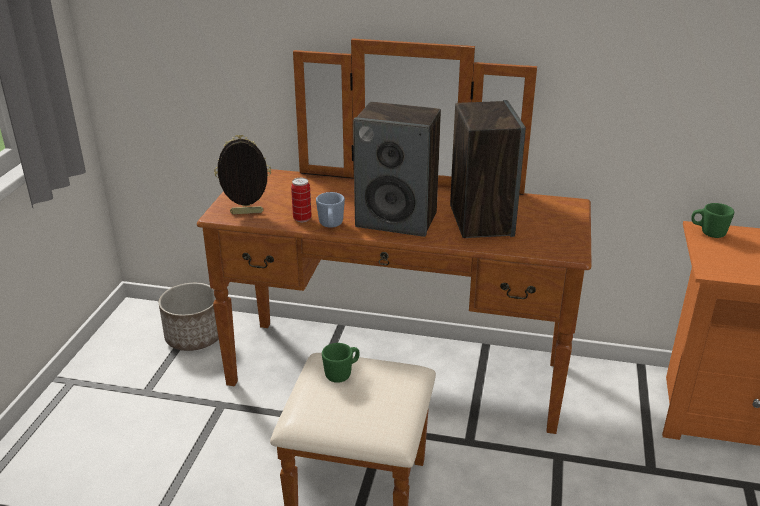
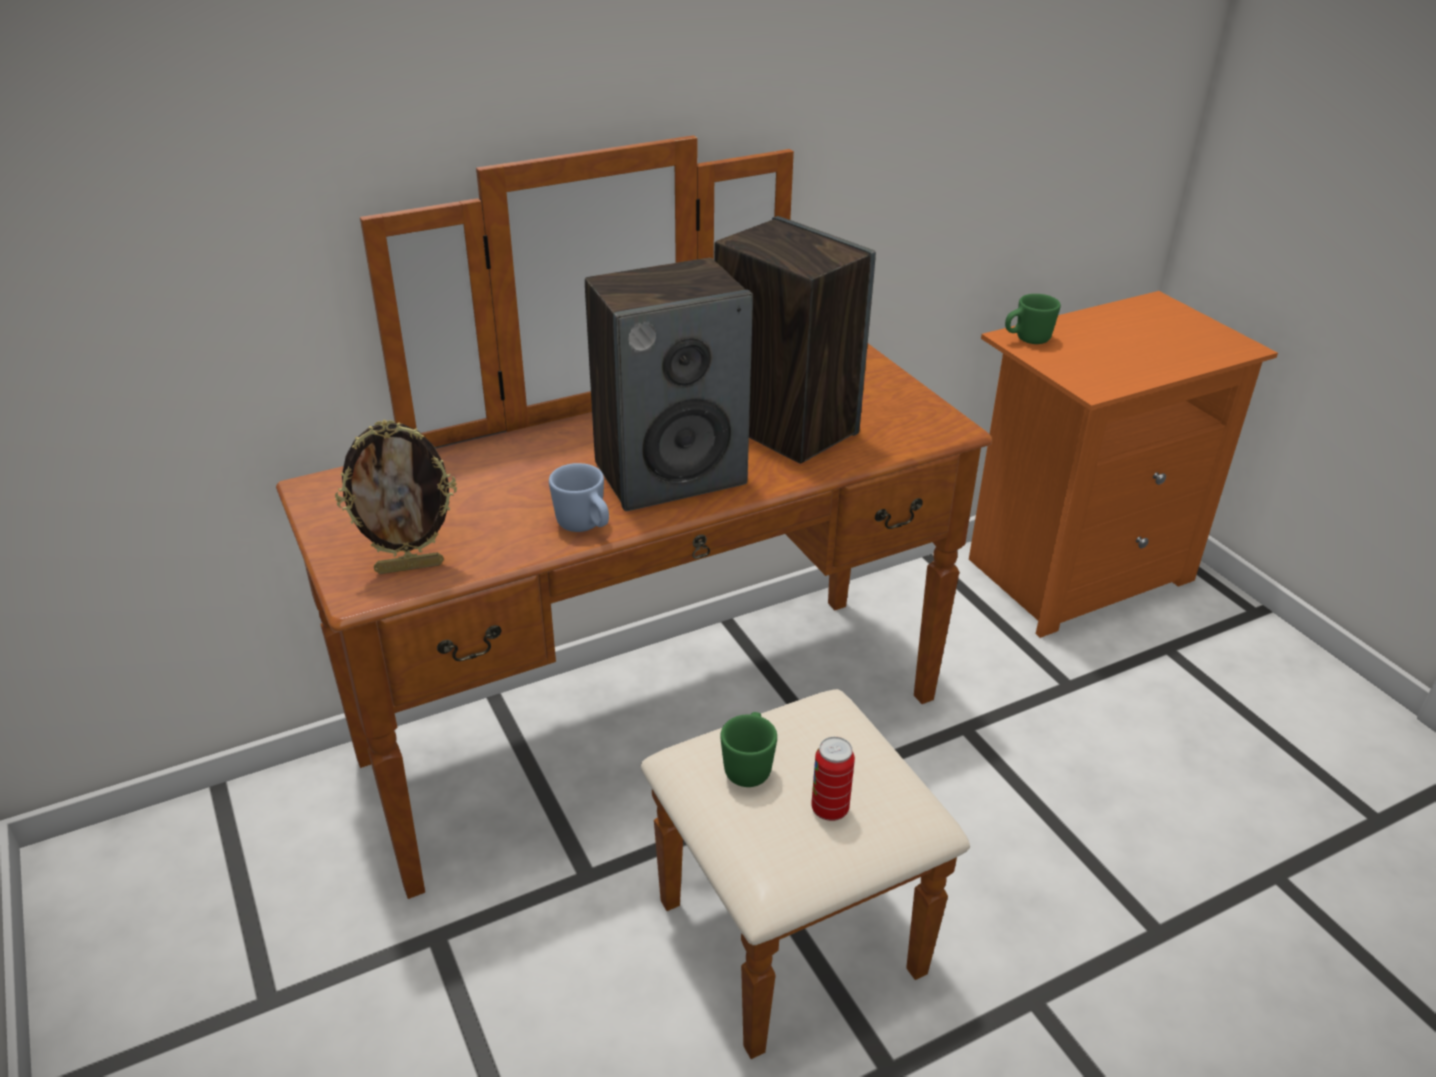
camera: 40 degrees left, 5 degrees up
planter [159,283,219,351] -> none
picture frame [214,135,271,214] -> picture frame turned 150 degrees counterclockwise [335,420,457,574]
can [291,178,311,222] -> can moved to [811,737,855,821]

